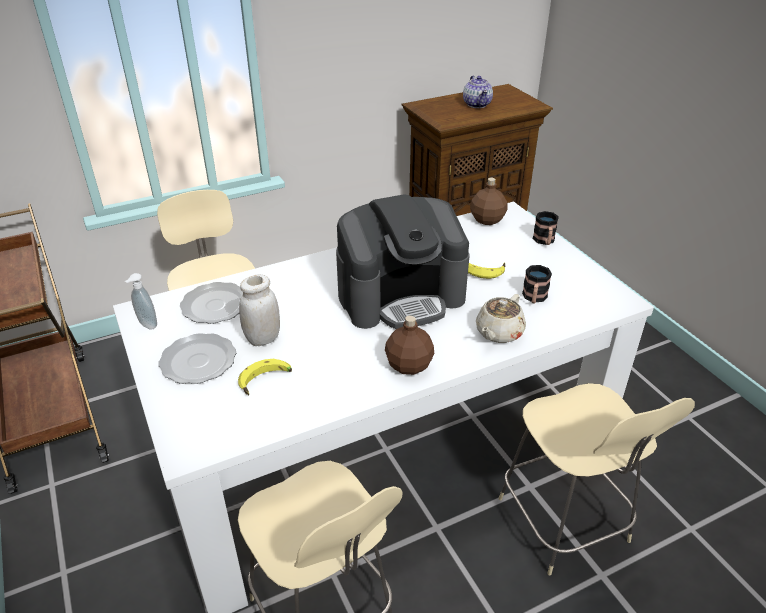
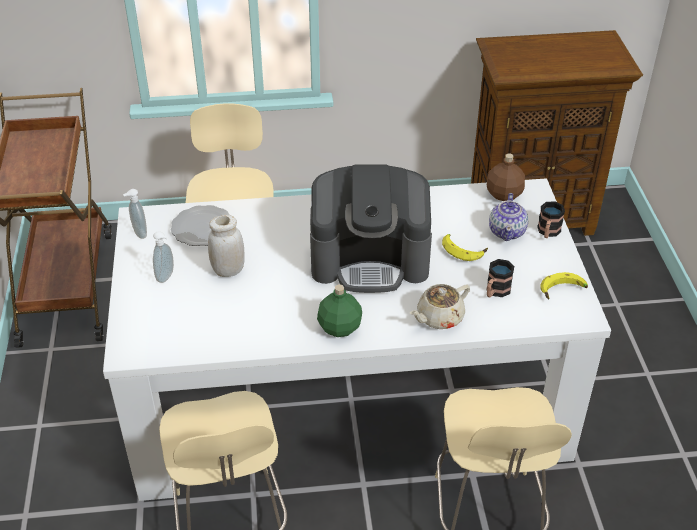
camera: 20 degrees right, 5 degrees up
plate [158,333,236,384] -> soap dispenser [153,231,174,283]
banana [238,359,292,395] -> banana moved to [541,272,588,300]
brown bottle [385,315,434,375] -> green bottle [317,284,362,337]
teapot [463,75,493,108] -> teapot moved to [489,193,528,241]

